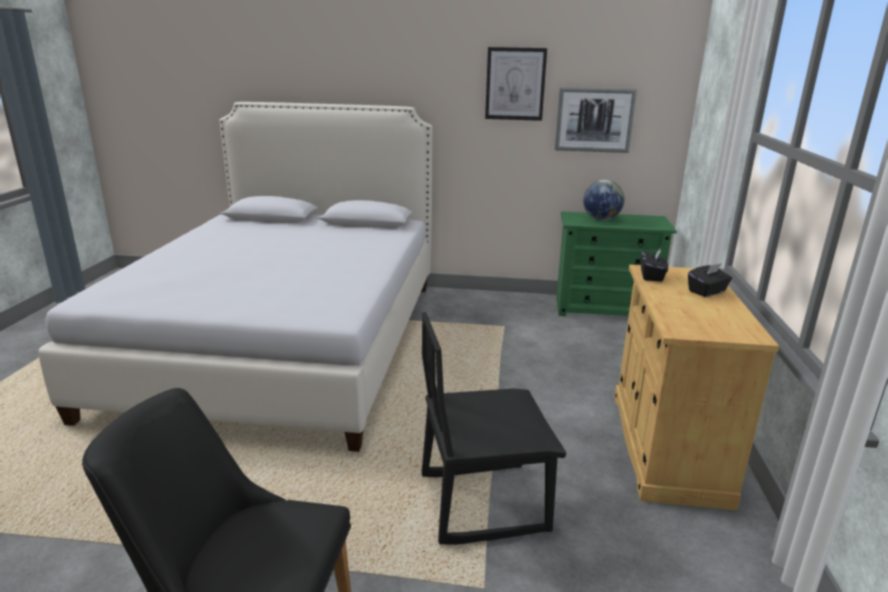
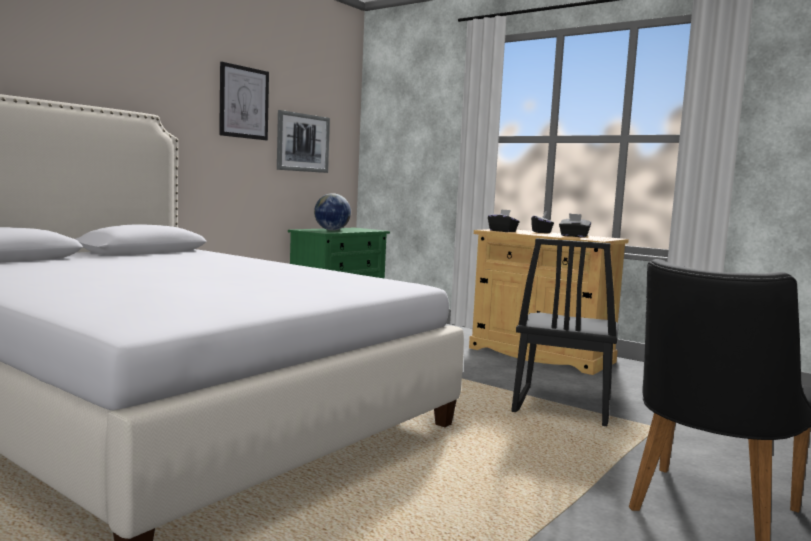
camera: 60 degrees left, 15 degrees down
none -> black tissue box [559,213,591,237]

